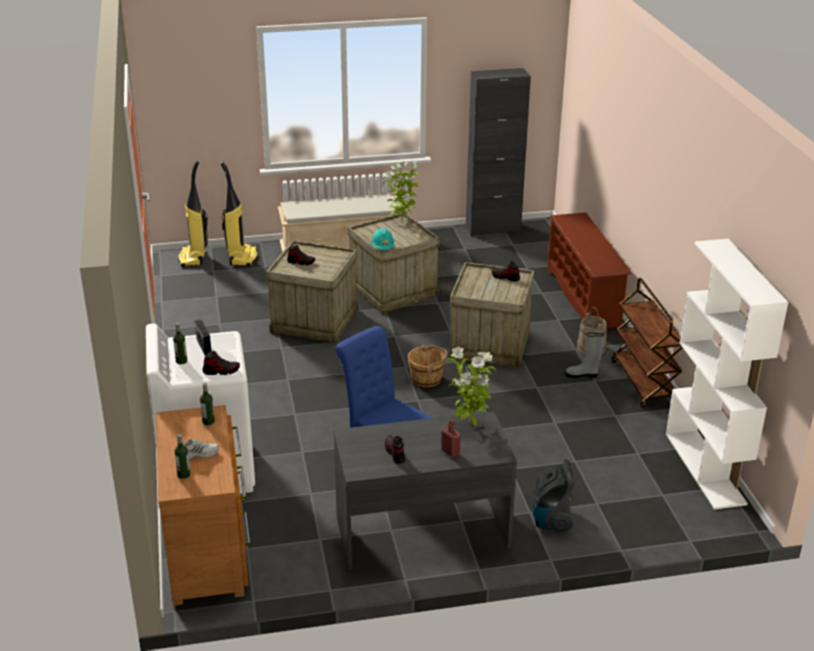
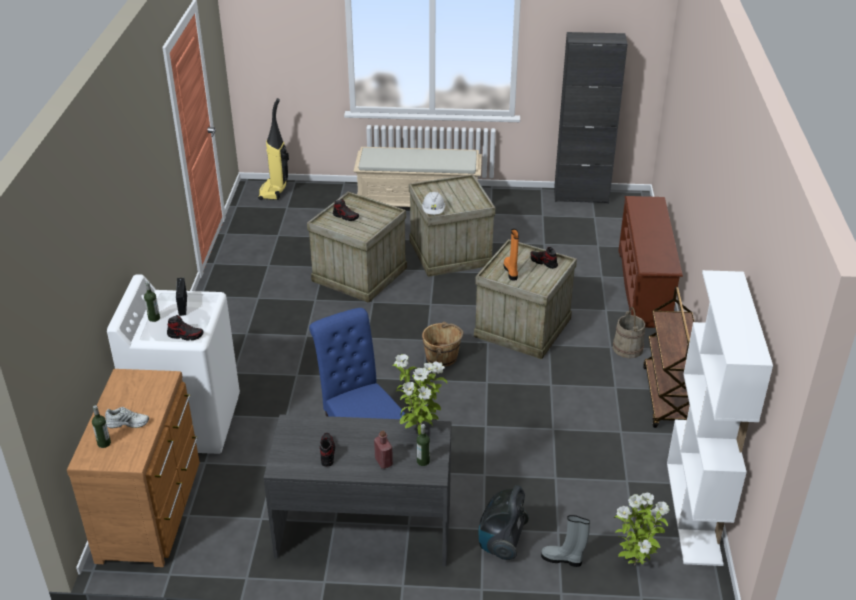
camera: 15 degrees right, 5 degrees up
bottle [200,383,215,425] -> bottle moved to [417,424,430,466]
vacuum cleaner [220,161,258,267] -> none
turquoise hard hat [371,229,394,250] -> white hard hat [422,192,445,215]
potted plant [383,161,419,221] -> potted plant moved to [614,493,670,565]
grey boot [565,333,604,378] -> grey boot moved to [541,515,590,567]
none -> orange boot [504,229,519,281]

